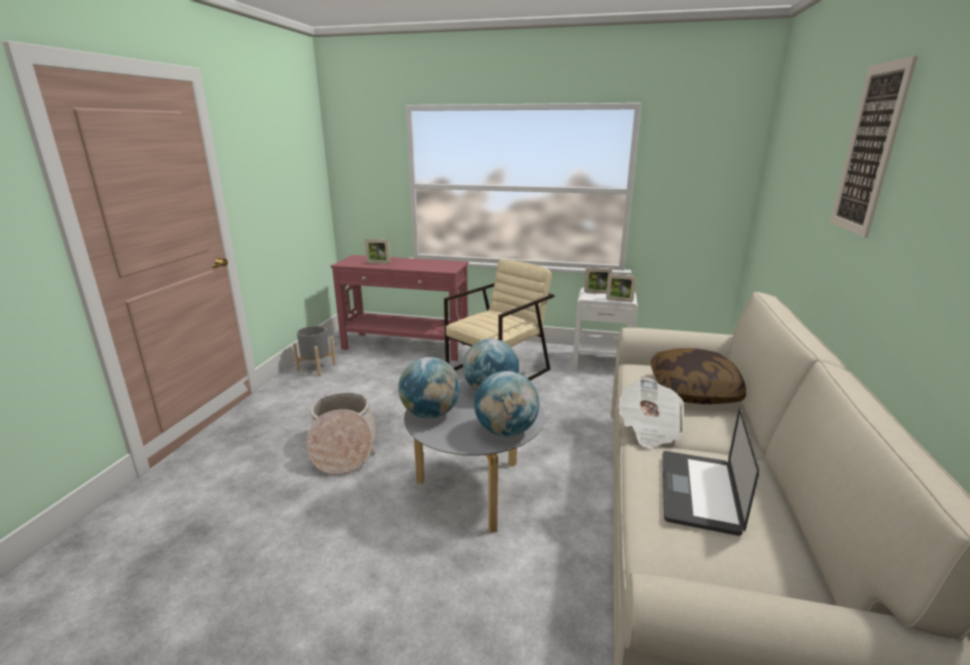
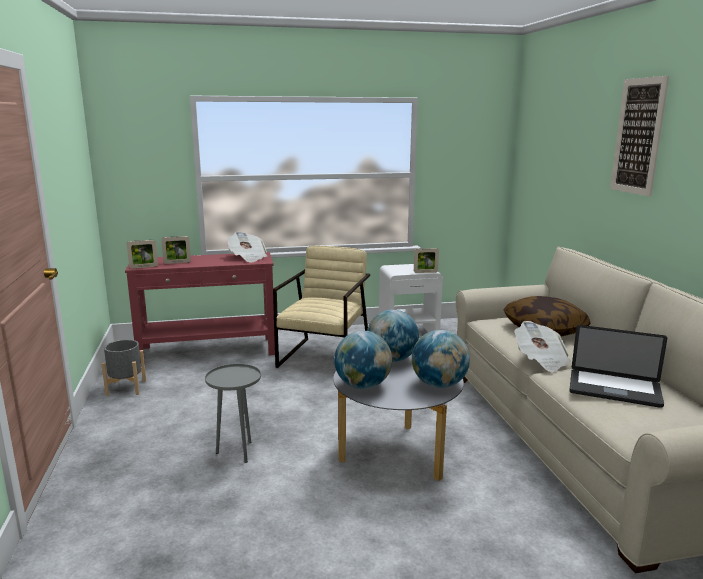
camera: 25 degrees left, 5 degrees down
basket [307,392,376,475] -> grey side table [205,364,261,463]
picture frame [584,268,612,294] -> picture frame moved to [127,240,158,269]
laptop [663,408,760,536] -> laptop turned 60 degrees counterclockwise [570,325,667,408]
none -> newspaper [228,232,268,263]

